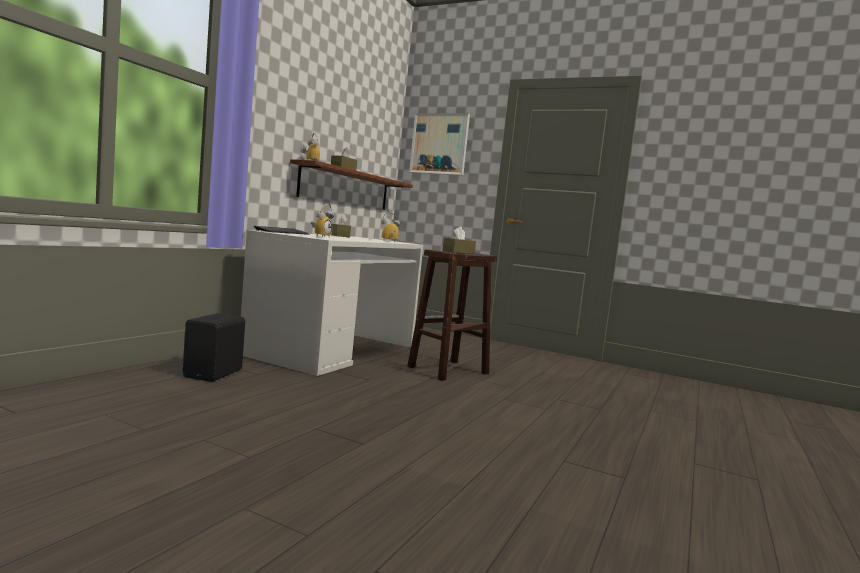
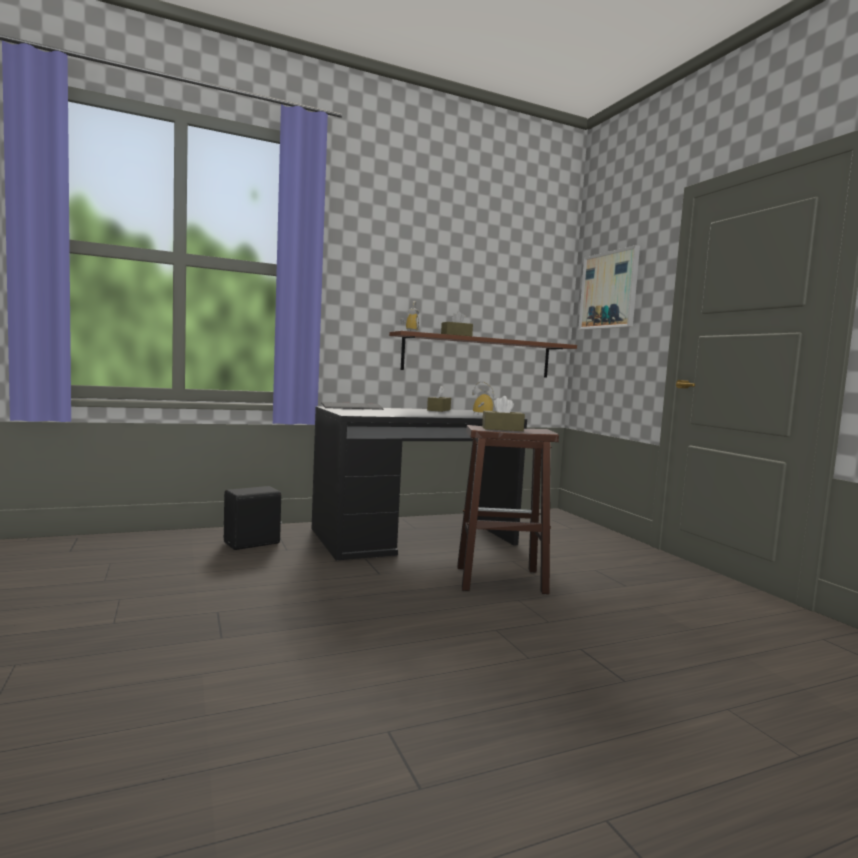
camera: 40 degrees right, 0 degrees up
white desk [241,230,423,376] -> black desk [312,406,527,560]
alarm clock [311,203,334,238] -> none

